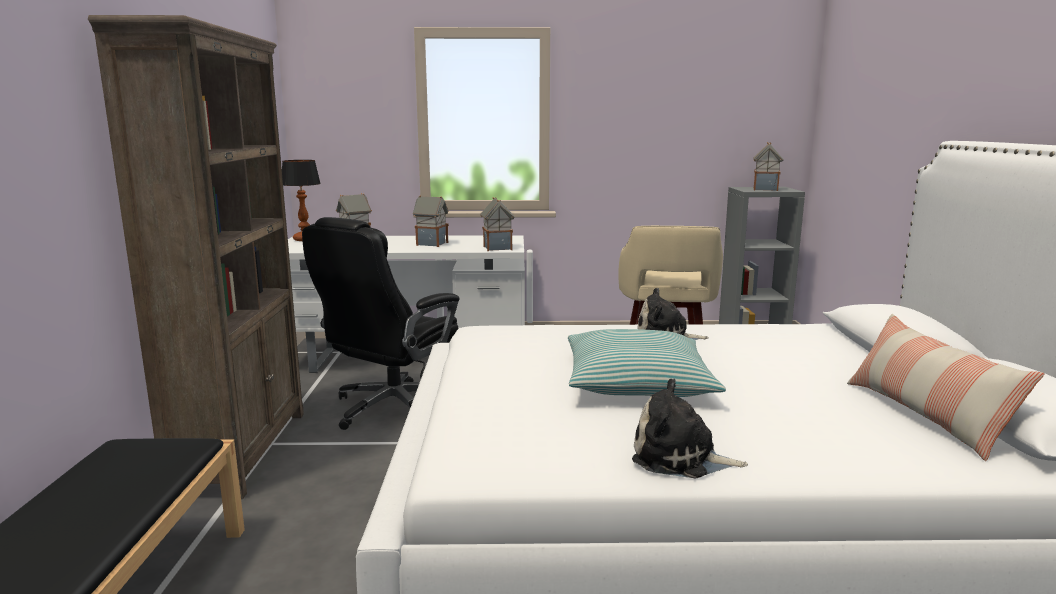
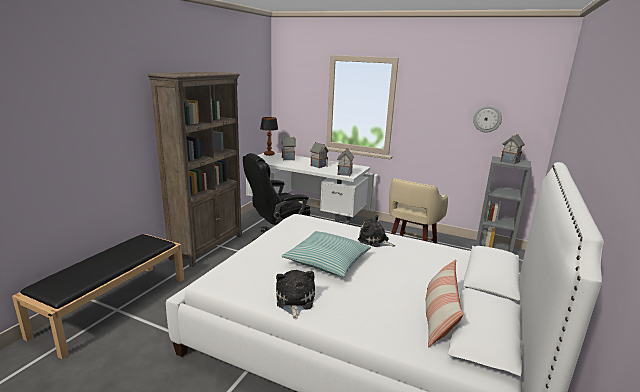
camera: 25 degrees right, 5 degrees up
plush toy [632,378,748,478] -> plush toy turned 45 degrees clockwise [276,270,315,319]
none -> wall clock [473,106,502,133]

